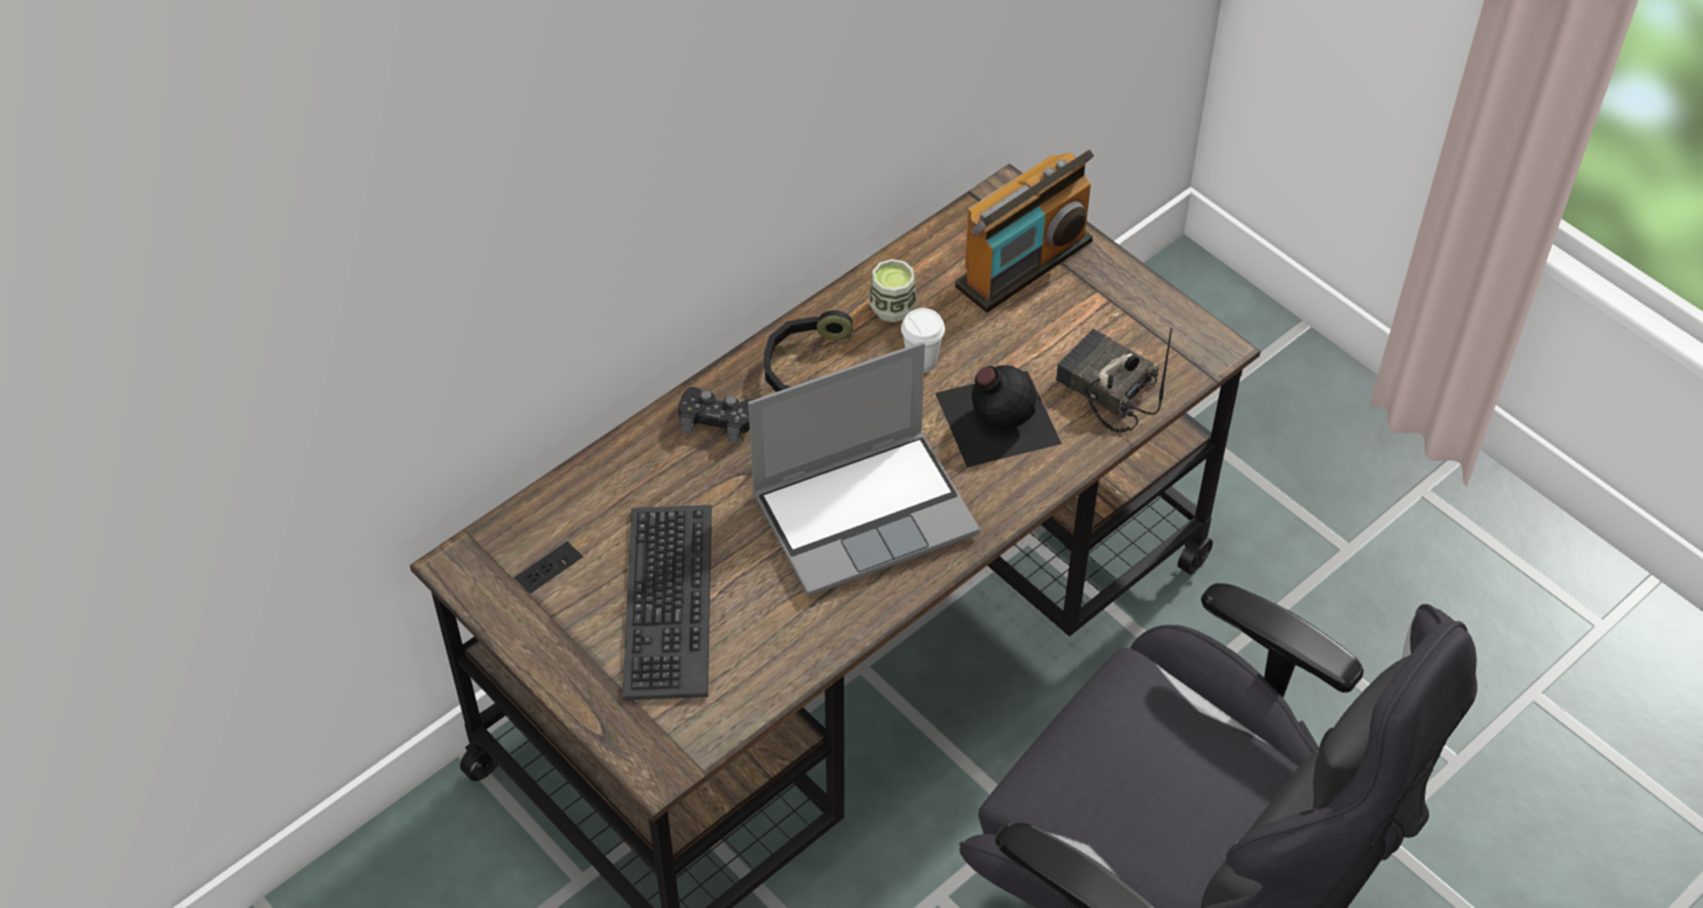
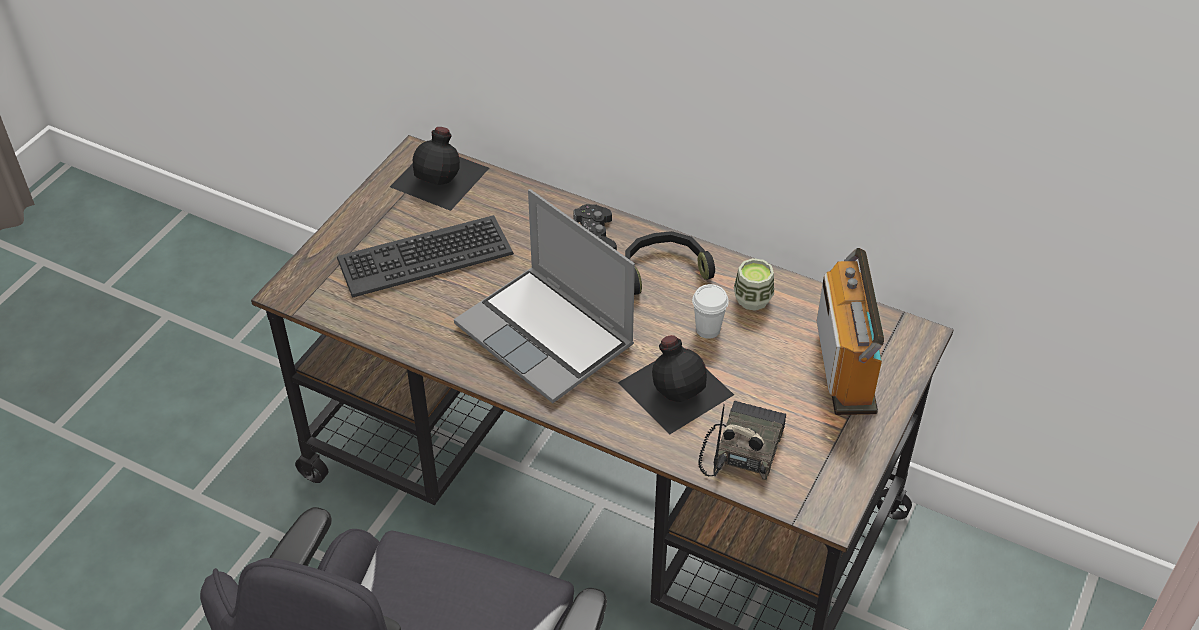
camera: 70 degrees right, 5 degrees down
radio [955,150,1094,312] -> radio turned 120 degrees counterclockwise [817,248,884,415]
none -> black bottle [390,127,489,211]

